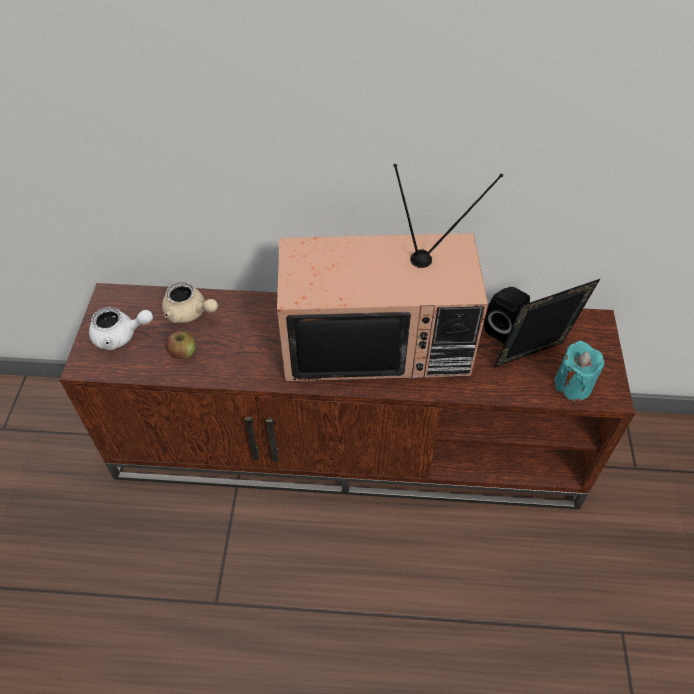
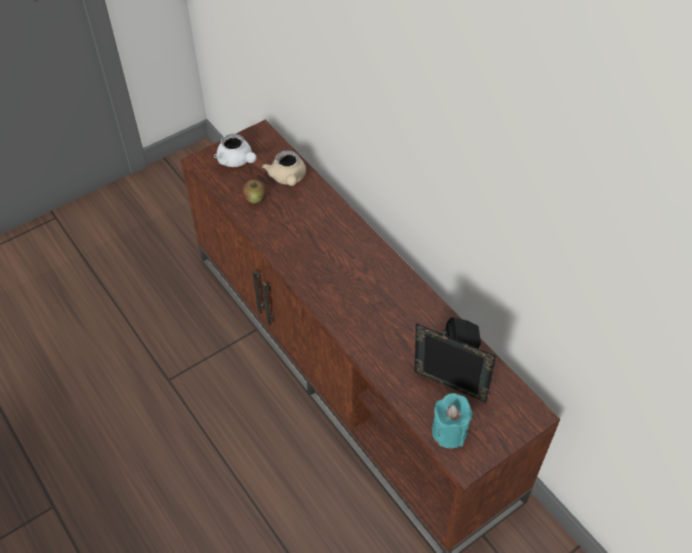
camera: 50 degrees right, 0 degrees up
television [277,164,503,382] -> none

